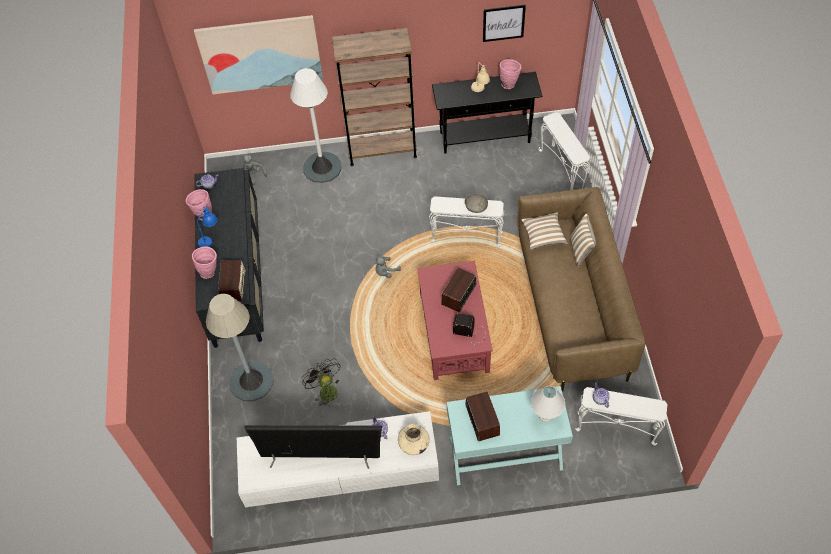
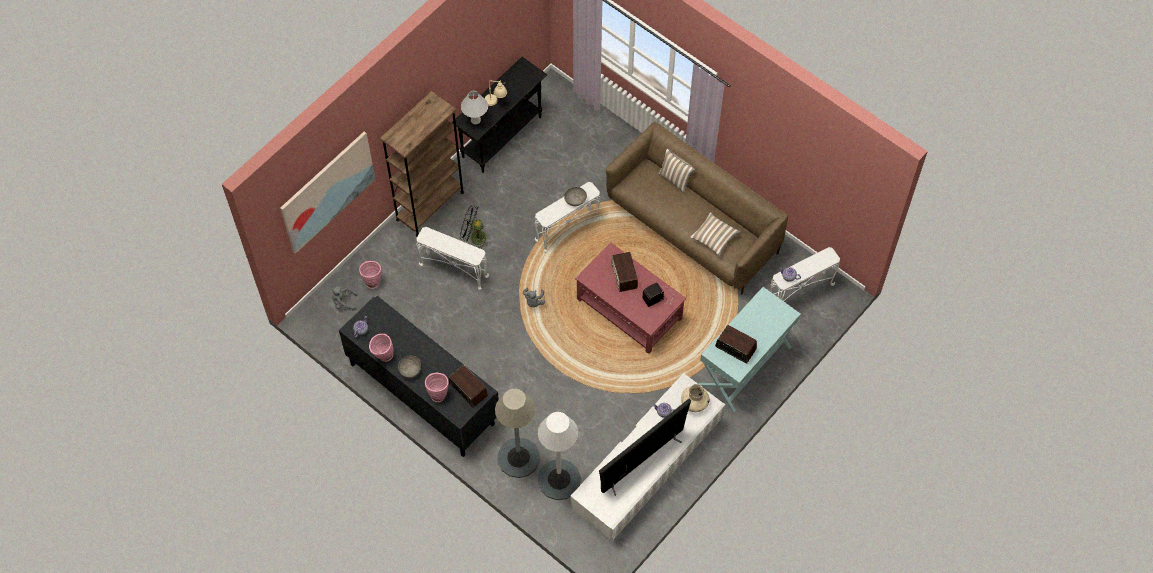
camera: 45 degrees left, 5 degrees up
blue table lamp [197,207,217,248] -> grey bowl [398,355,421,378]
white floor lamp [290,68,342,183] -> white floor lamp moved to [537,412,581,500]
black fan [302,358,340,407] -> black fan moved to [460,205,490,248]
picture [483,5,526,42] -> none
pink vase [500,59,521,89] -> pink vase moved to [359,261,381,289]
pillow [521,212,568,250] -> pillow moved to [690,212,740,256]
white table lamp [531,386,565,422] -> white table lamp moved to [461,91,488,125]
white side table [538,112,590,190] -> white side table moved to [416,227,489,290]

